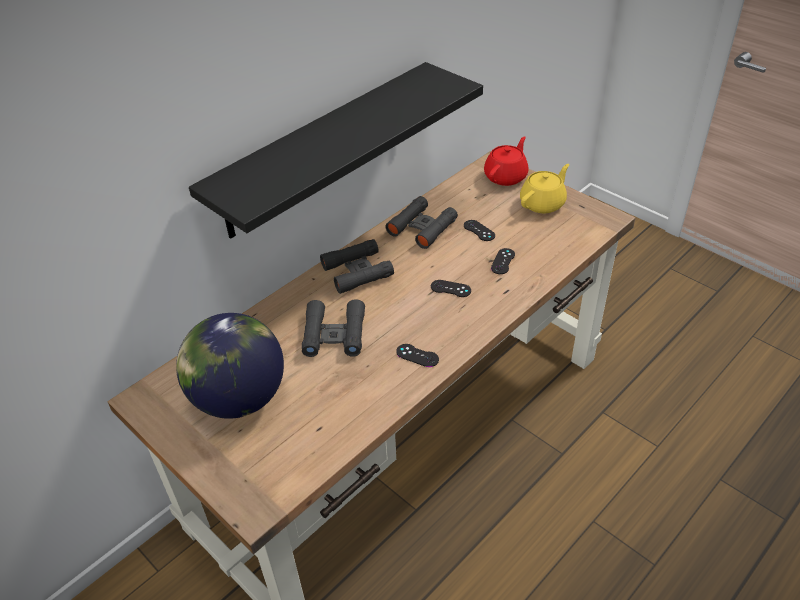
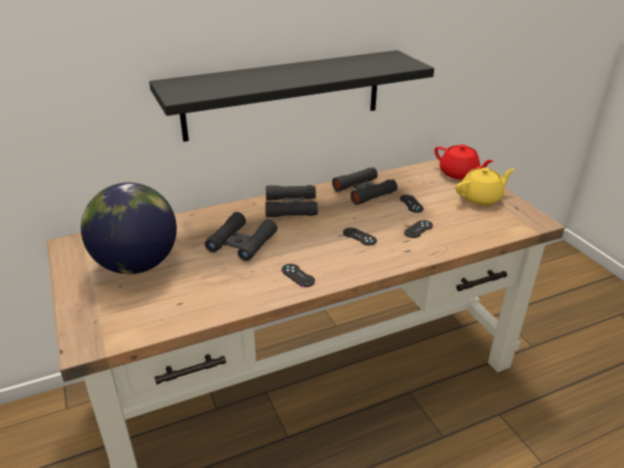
camera: 20 degrees right, 10 degrees down
red teapot [484,136,529,186] -> red teapot turned 75 degrees clockwise [434,144,494,180]

